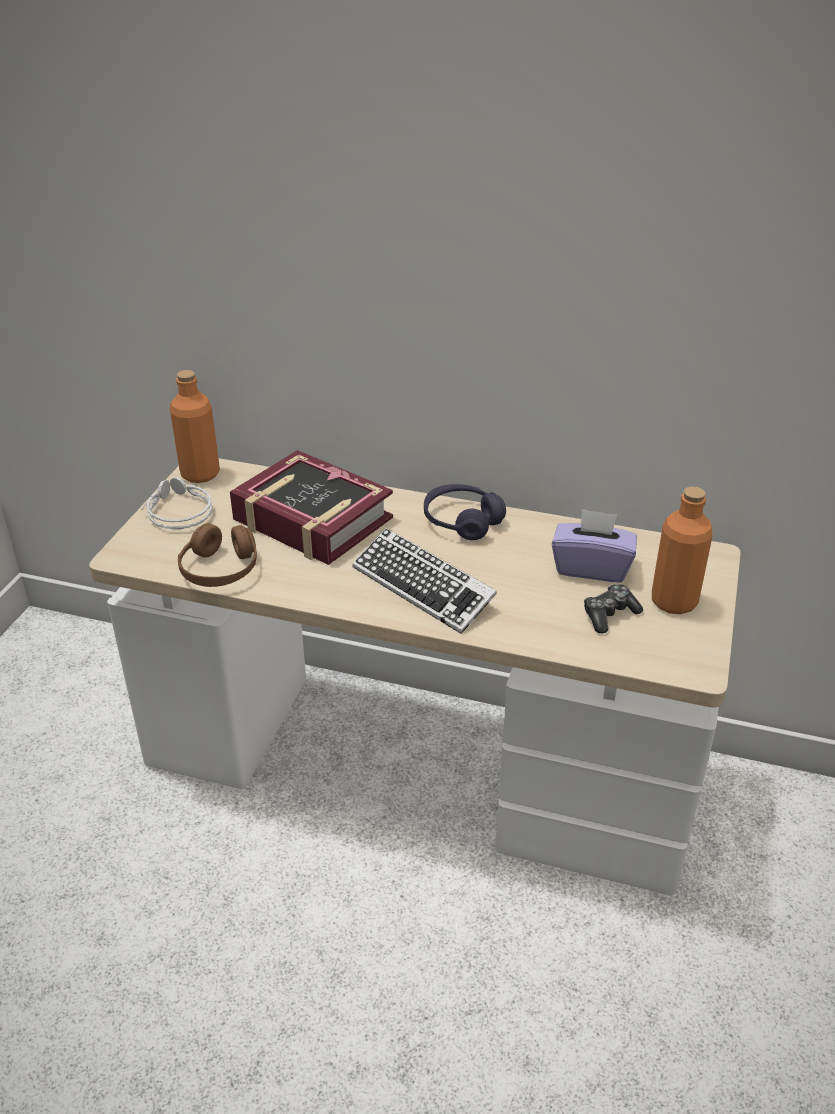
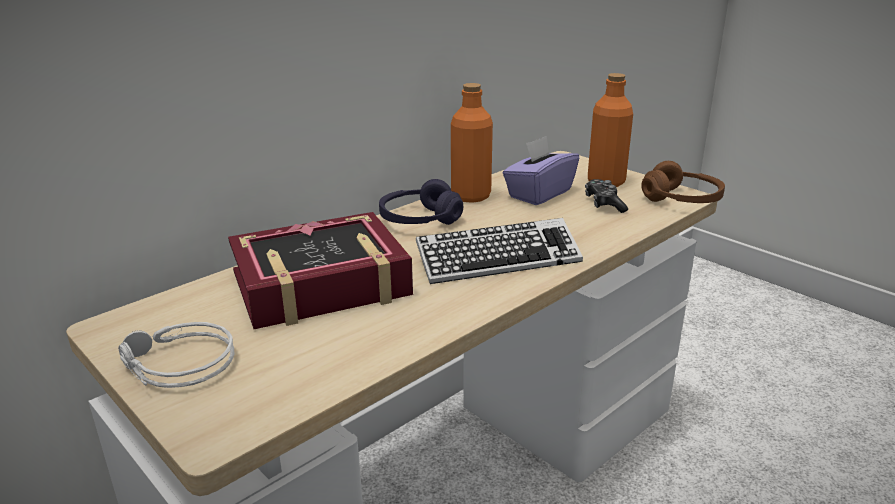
camera: 60 degrees left, 10 degrees down
orange bottle [170,370,220,483] -> orange bottle moved to [451,83,493,203]
brown headphones [178,523,257,587] -> brown headphones moved to [641,161,725,203]

